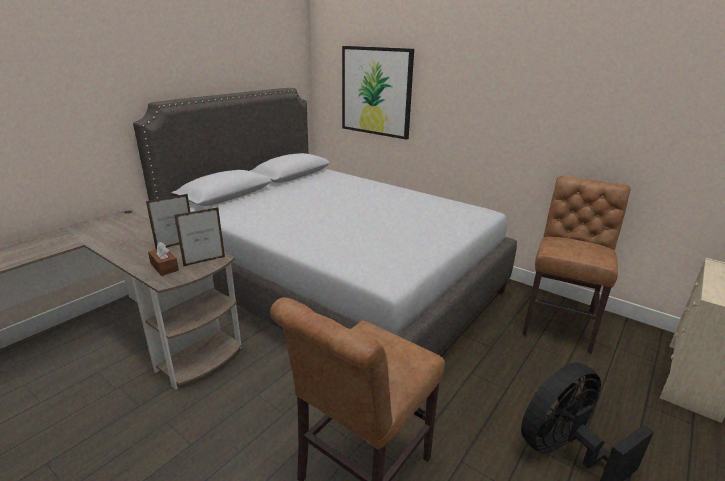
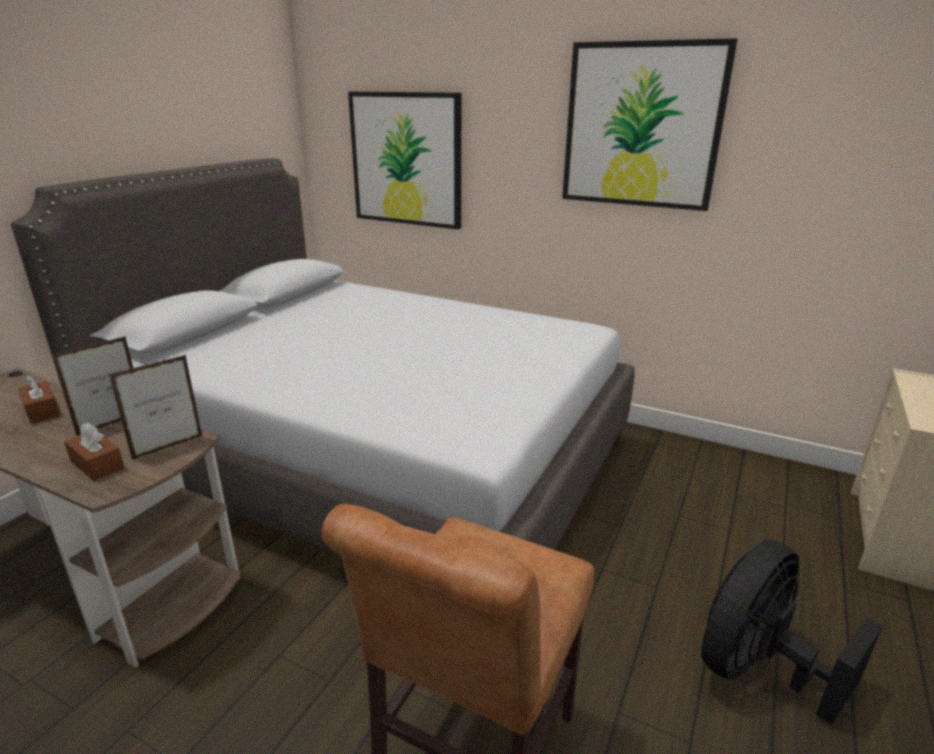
camera: 10 degrees left, 0 degrees up
brown chair [522,176,630,354] -> none
none -> brown tissue box [18,375,61,424]
none -> picture [562,38,738,211]

